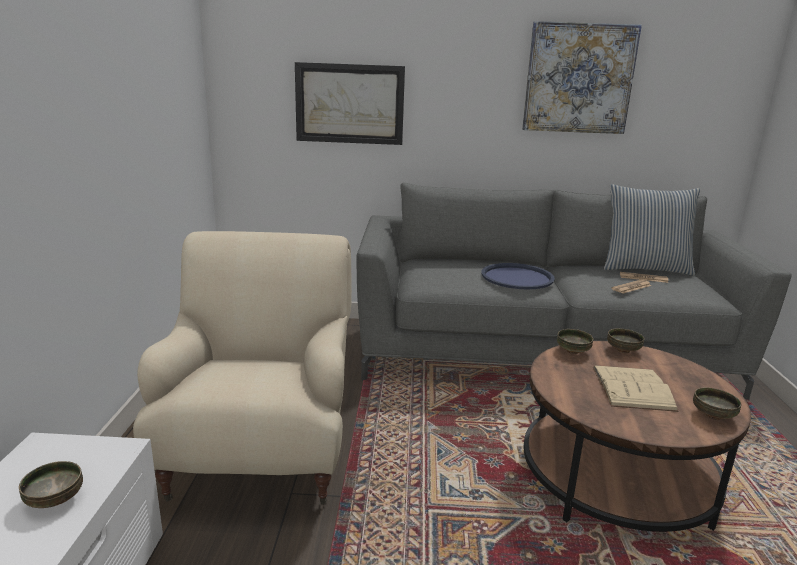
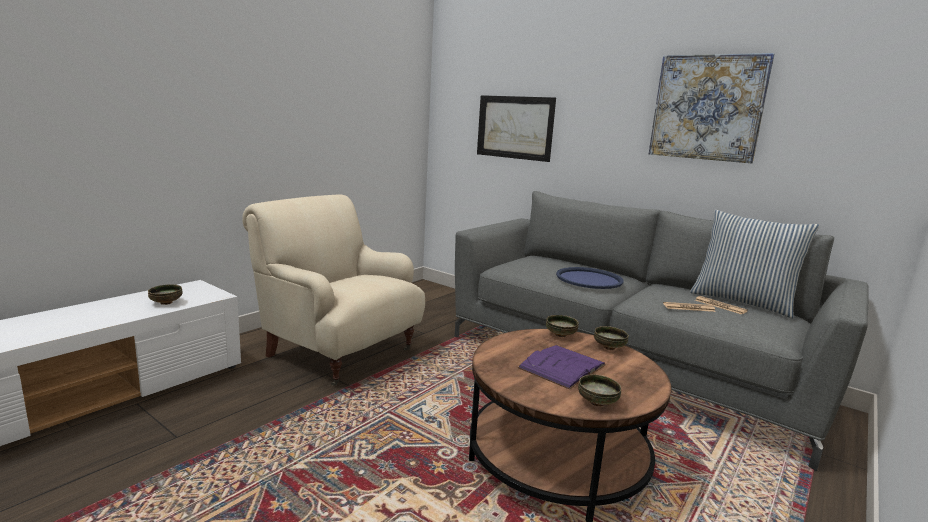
camera: 35 degrees right, 5 degrees down
beige armchair [133,231,352,505] -> beige armchair turned 90 degrees counterclockwise [242,194,425,386]
beige book [593,365,679,412] -> purple book [518,345,606,390]

